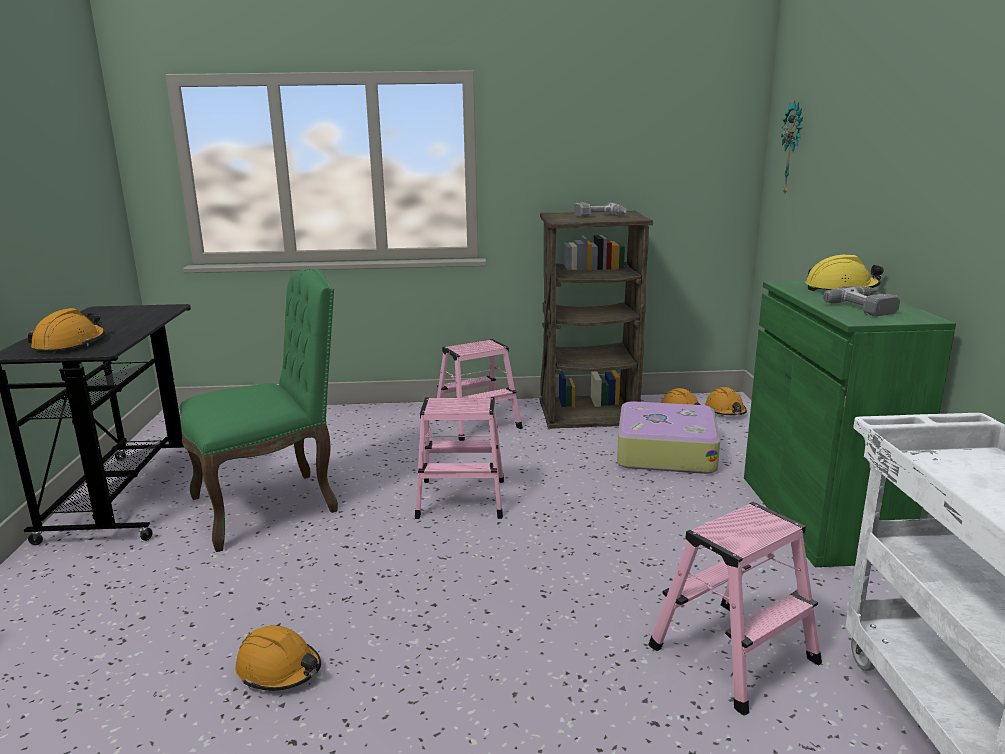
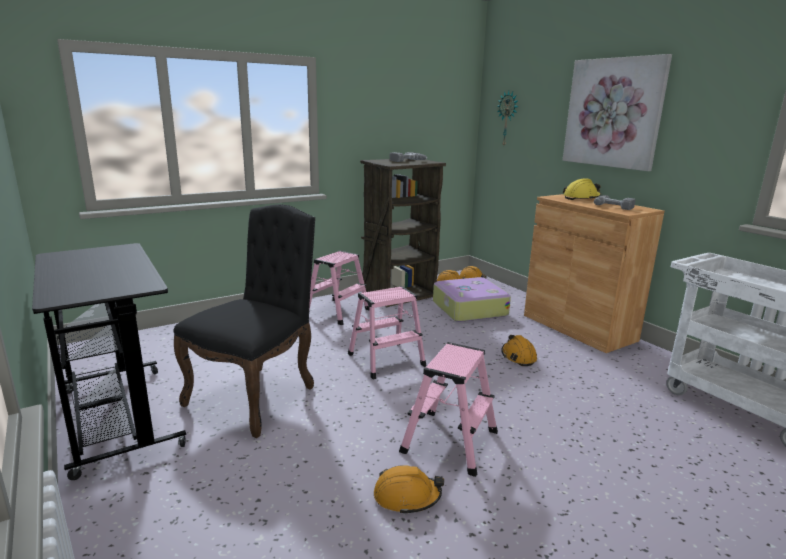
camera: 30 degrees left, 0 degrees up
orange hard hat [28,308,106,354] -> orange hard hat moved to [501,335,537,366]
green chair [180,269,338,552] -> black chair [174,204,315,438]
pink step ladder [648,502,822,716] -> pink step ladder moved to [399,342,498,477]
green cabinet [744,281,956,567] -> brown cabinet [524,194,665,353]
none -> picture [562,54,672,171]

